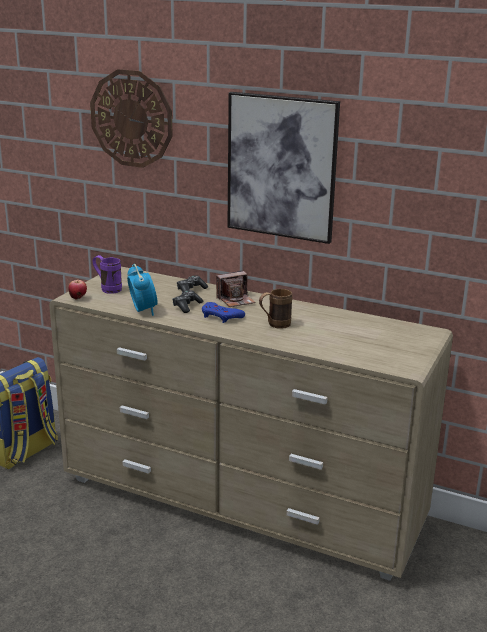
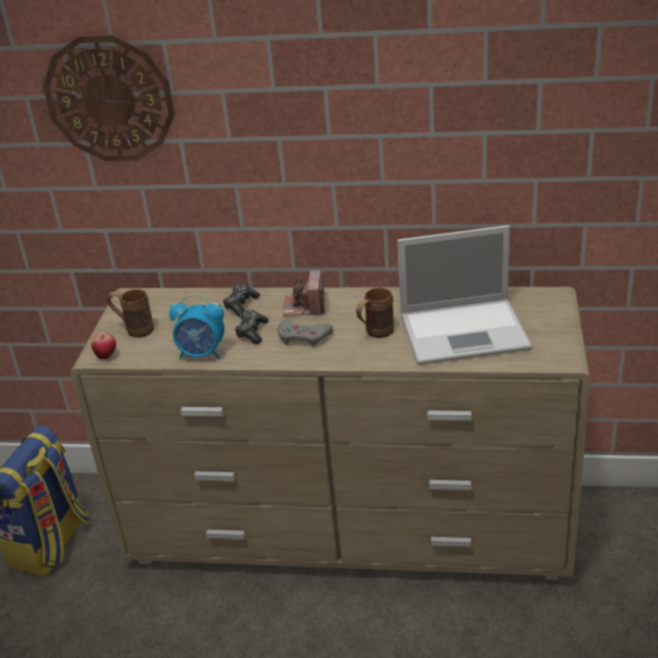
camera: 15 degrees left, 10 degrees up
purple mug [93,255,122,294] -> brown mug [107,289,154,338]
alarm clock [127,264,158,316] -> alarm clock turned 135 degrees clockwise [169,294,225,359]
blue game controller [202,302,245,323] -> grey game controller [278,320,333,347]
camera [216,270,255,307] -> camera turned 135 degrees clockwise [283,270,325,316]
picture [227,92,340,244] -> none
none -> laptop [397,225,532,365]

